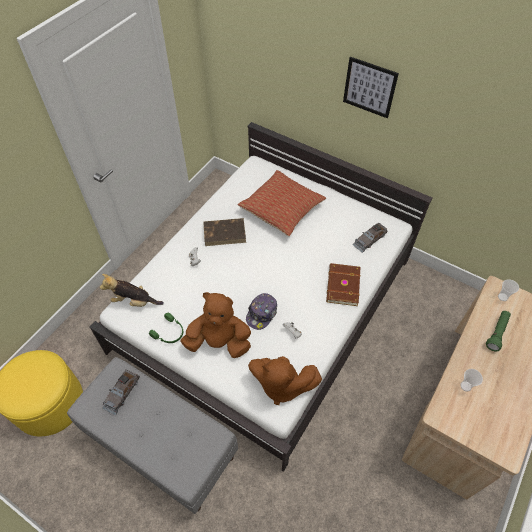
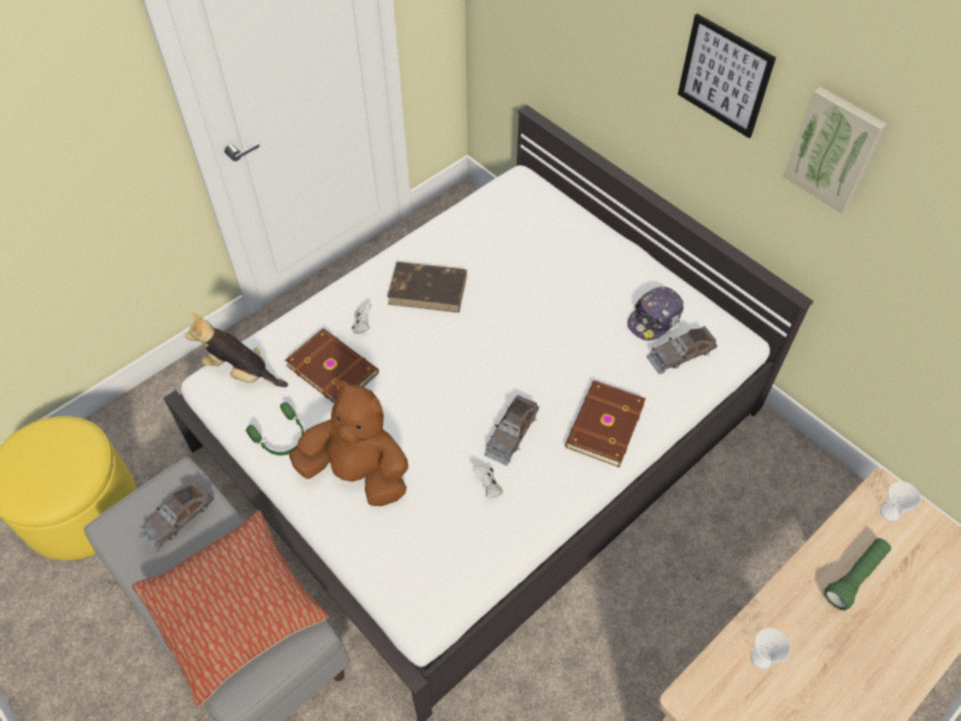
camera: 15 degrees right, 0 degrees up
pillow [238,170,326,236] -> pillow moved to [132,510,329,706]
cap [246,293,277,330] -> cap moved to [628,287,683,341]
brown plush toy [248,356,322,405] -> none
none -> brown book [285,328,379,403]
none -> grey toy car [484,395,539,466]
none -> picture [783,87,887,213]

